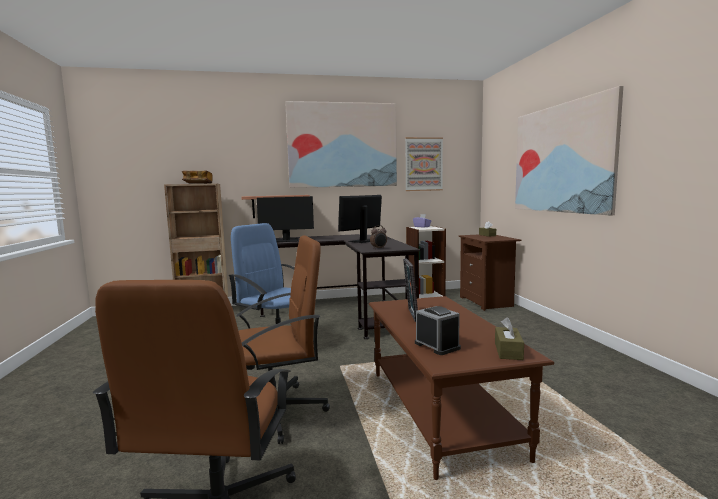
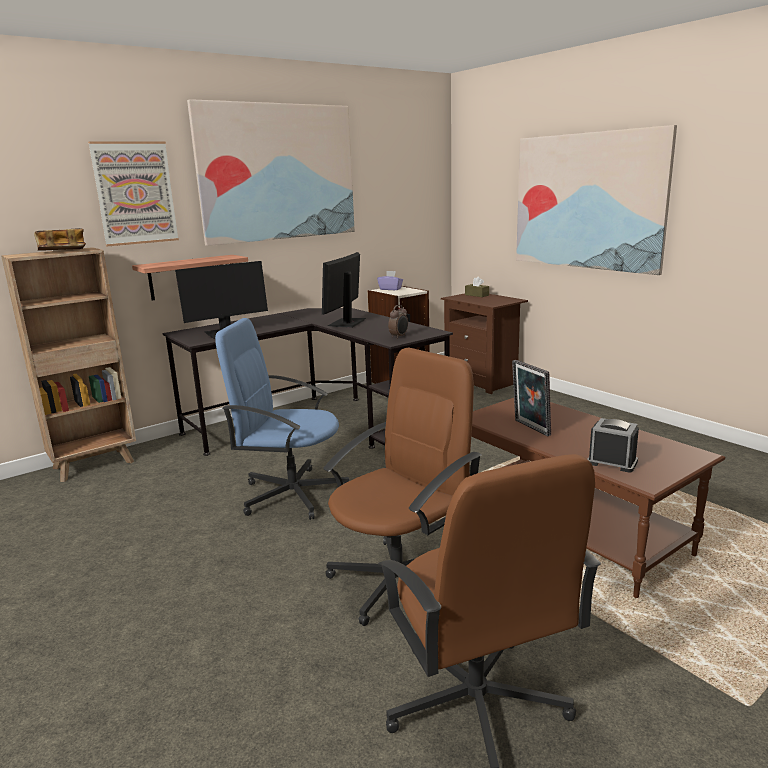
camera: 25 degrees left, 10 degrees up
picture [405,137,443,191] -> picture moved to [88,141,179,246]
brown tissue box [495,317,524,360] -> none

